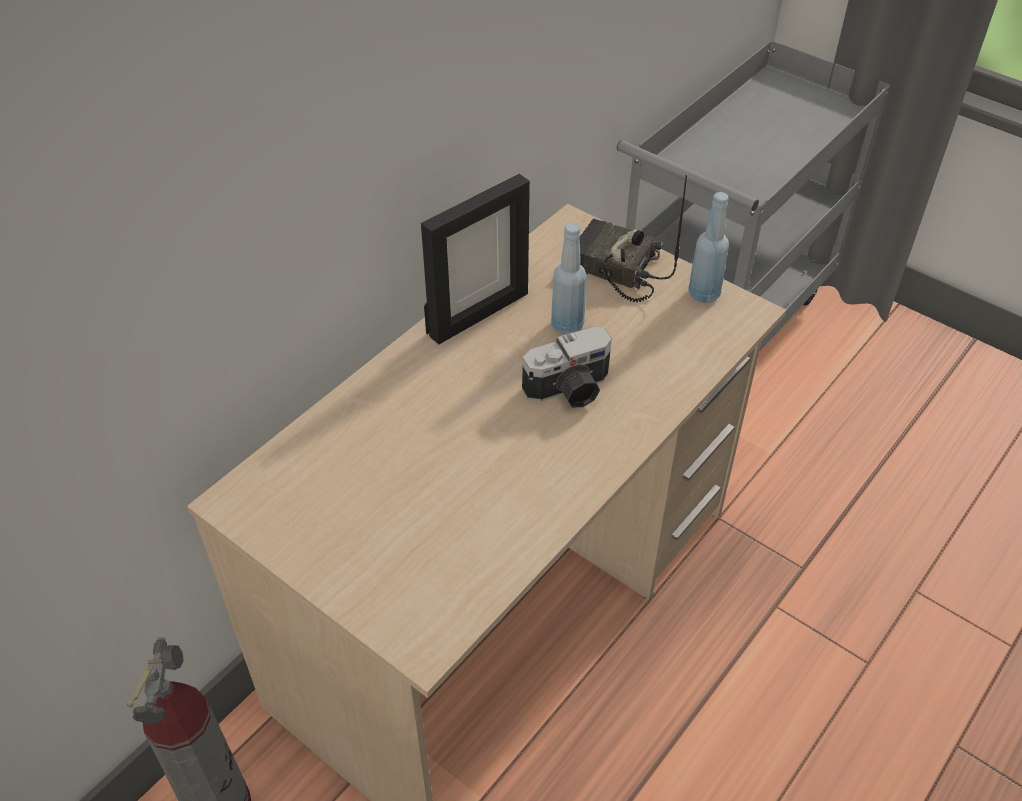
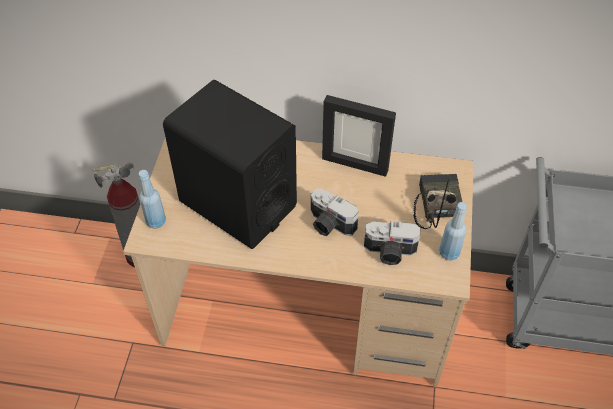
camera: 60 degrees right, 5 degrees up
blue bottle [551,223,587,335] -> blue bottle moved to [138,170,166,229]
none -> black speaker [163,80,297,249]
none -> camera [364,221,420,265]

